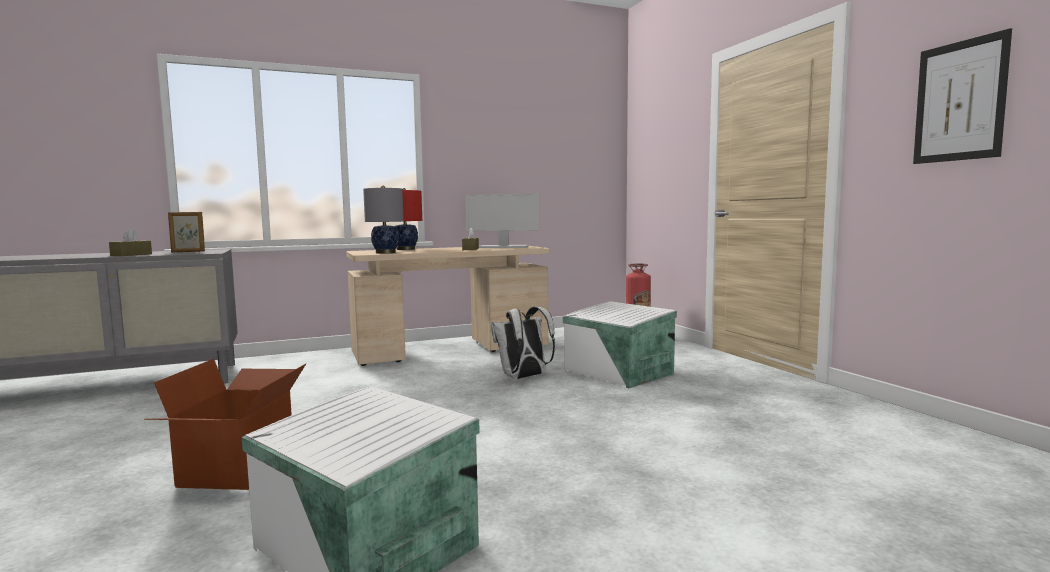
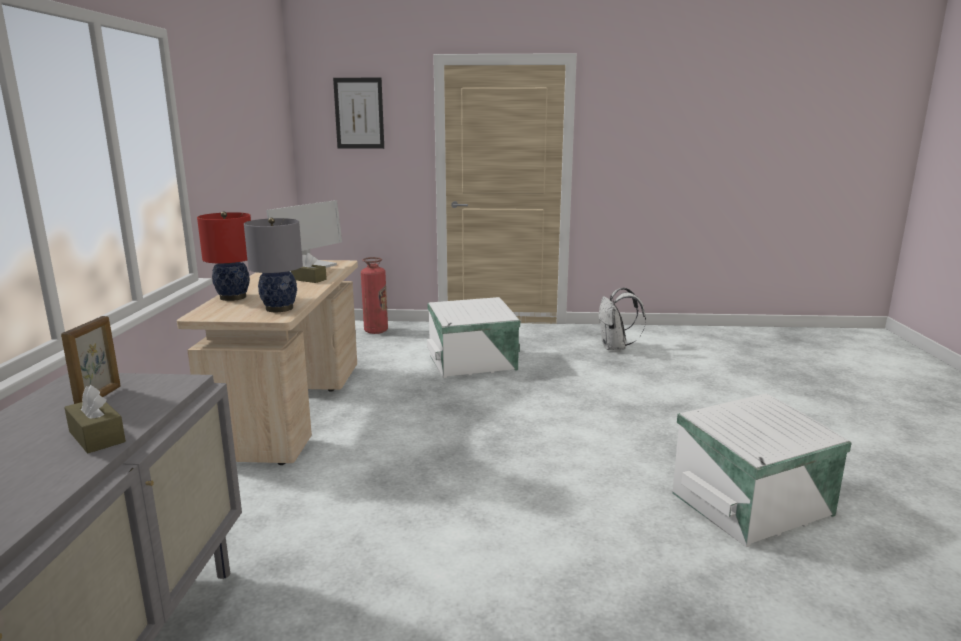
camera: 65 degrees left, 10 degrees up
cardboard box [144,359,306,490] -> none
white backpack [491,307,555,379] -> white backpack moved to [598,288,646,350]
picture [913,28,1012,164] -> picture moved to [333,78,384,149]

